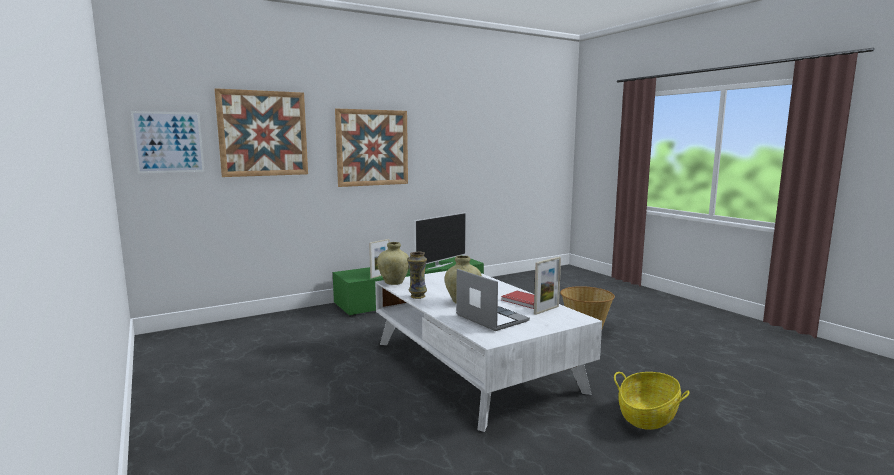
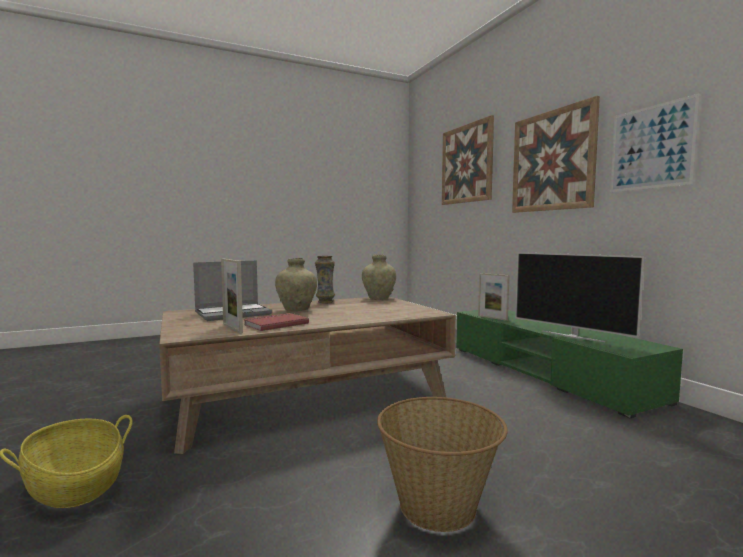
camera: 95 degrees right, 5 degrees down
picture [131,111,205,173] -> picture moved to [610,93,700,192]
white coffee table [375,271,602,432] -> brown coffee table [159,296,456,454]

